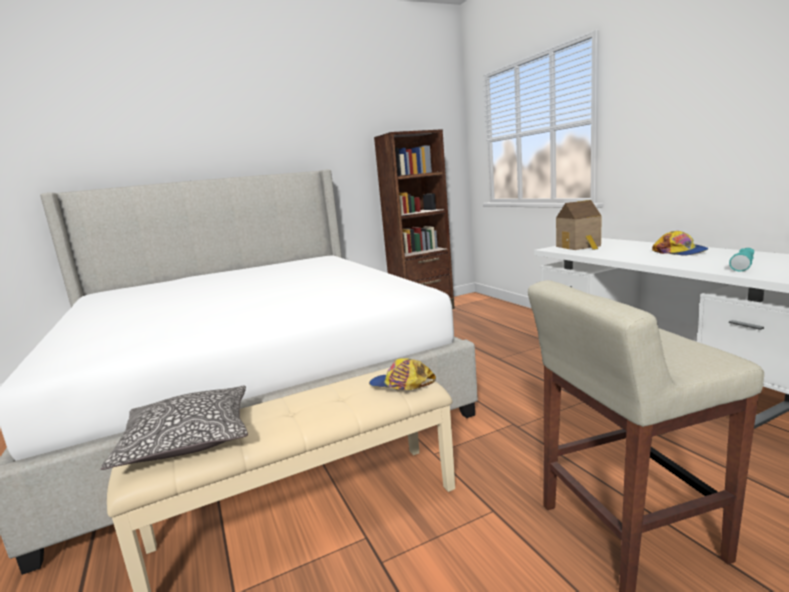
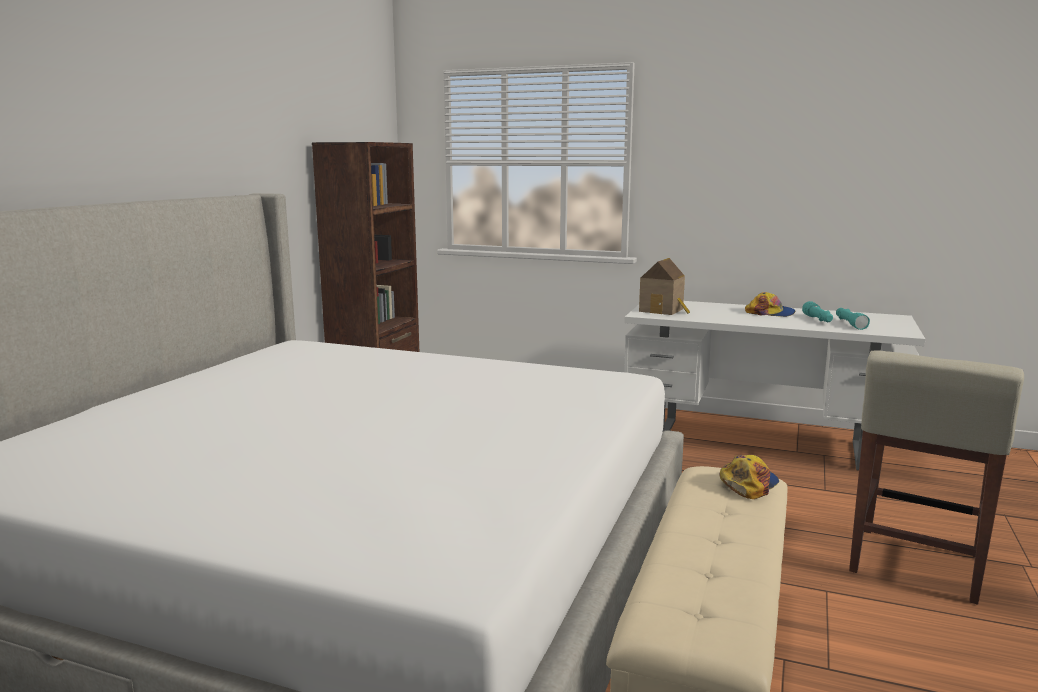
camera: 45 degrees left, 0 degrees up
pillow [101,385,248,470] -> none
cap [369,358,436,390] -> cap turned 150 degrees clockwise [720,455,779,499]
none -> turquoise flashlight [802,301,833,322]

